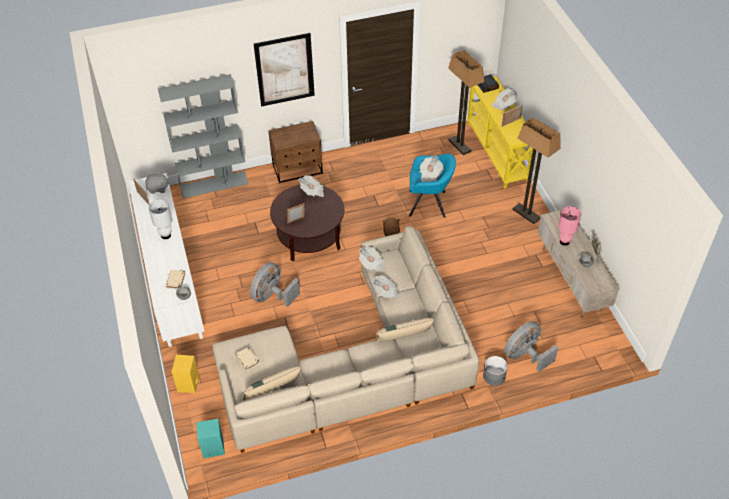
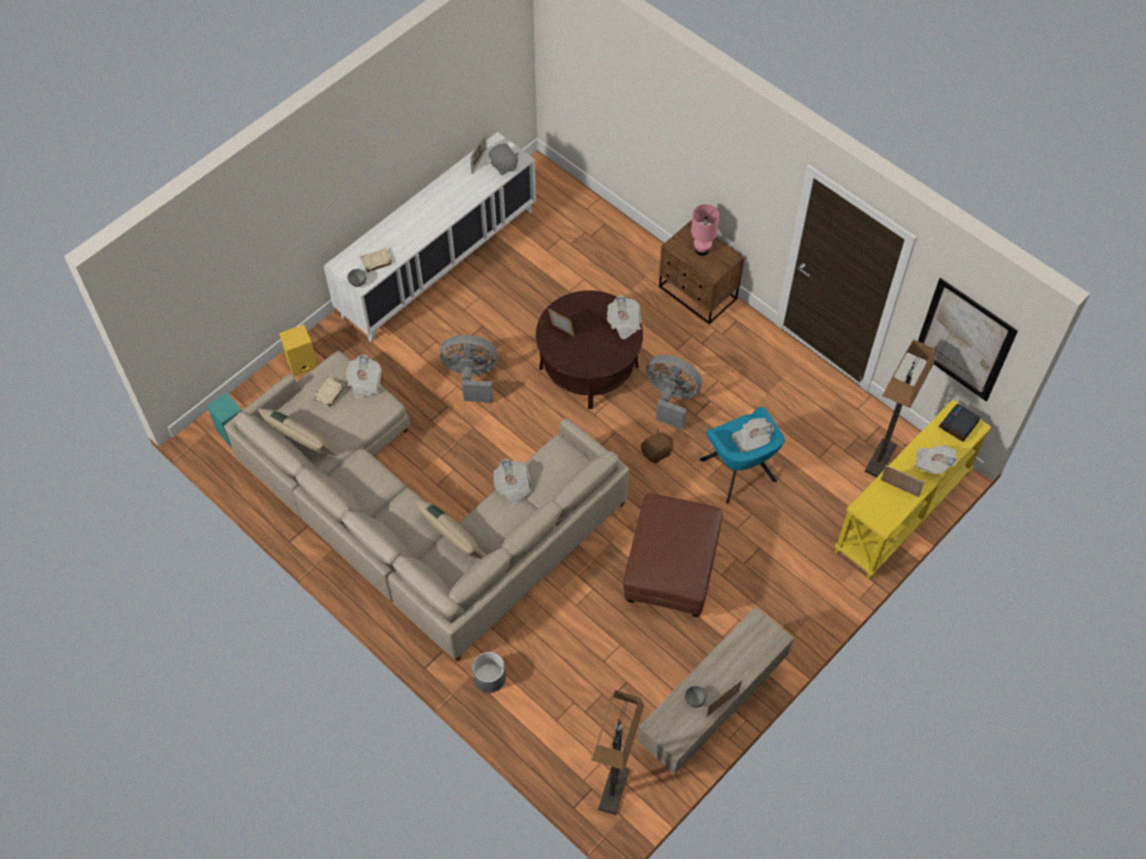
camera: 60 degrees right, 10 degrees up
white table lamp [148,199,172,239] -> none
grey bookcase [158,74,249,198] -> none
picture [254,33,315,107] -> picture moved to [918,278,1018,402]
newspaper [359,246,385,273] -> newspaper moved to [345,355,382,399]
grey fan [504,321,558,372] -> grey fan moved to [646,355,702,430]
floor lamp [513,117,561,224] -> floor lamp moved to [591,690,644,815]
pink table lamp [558,206,581,246] -> pink table lamp moved to [691,204,720,256]
none -> brown ottoman [623,493,723,617]

